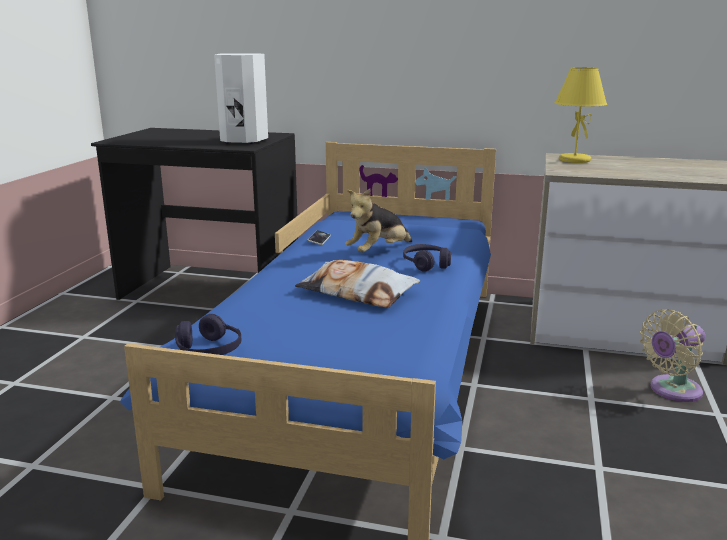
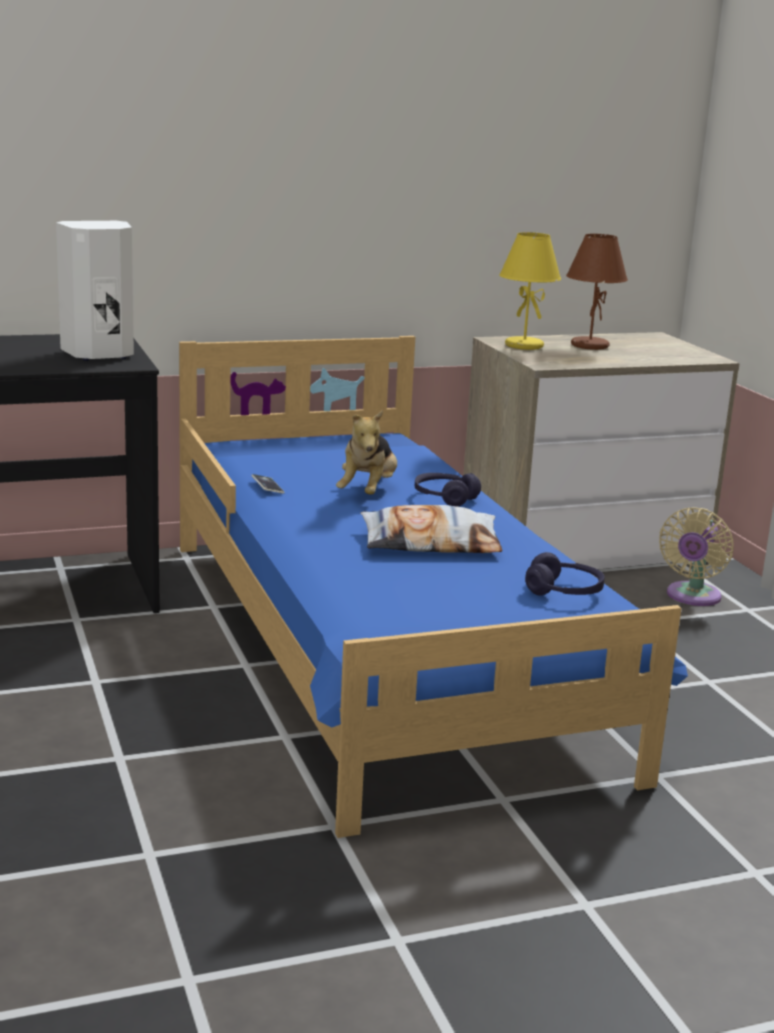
camera: 35 degrees left, 0 degrees up
purple headphones [175,314,241,355] -> purple headphones moved to [525,552,605,596]
none -> brown table lamp [566,234,628,350]

